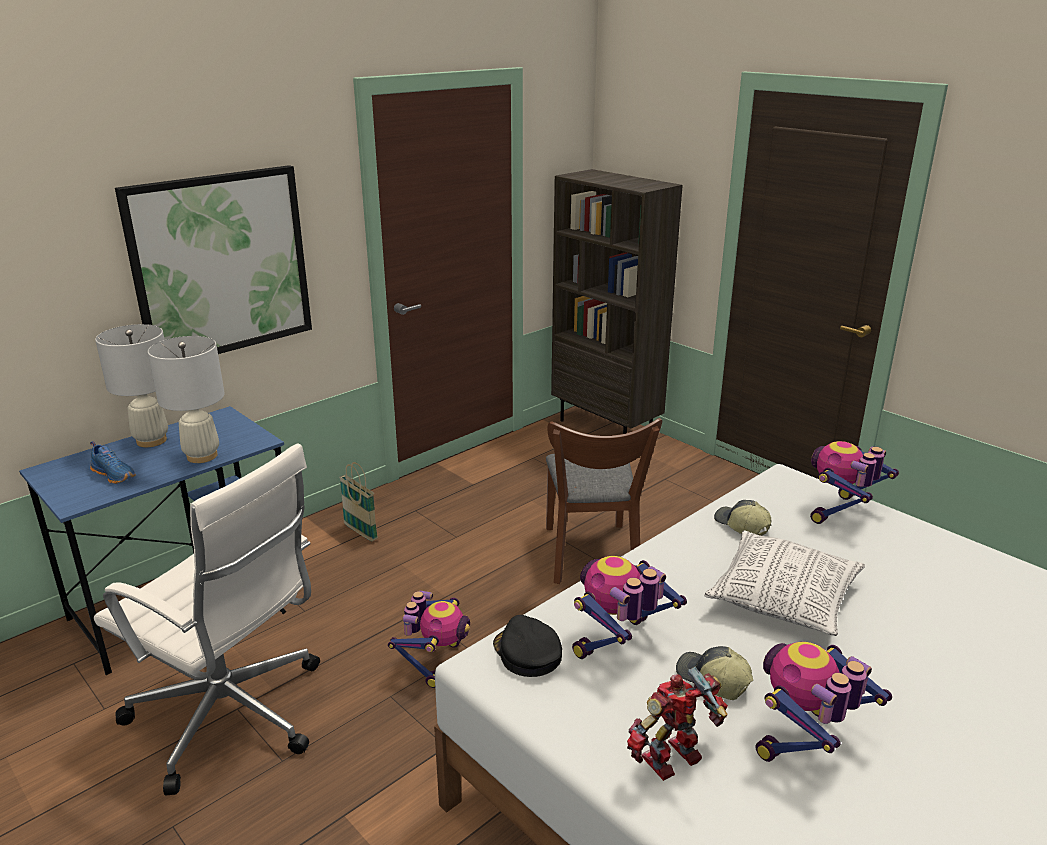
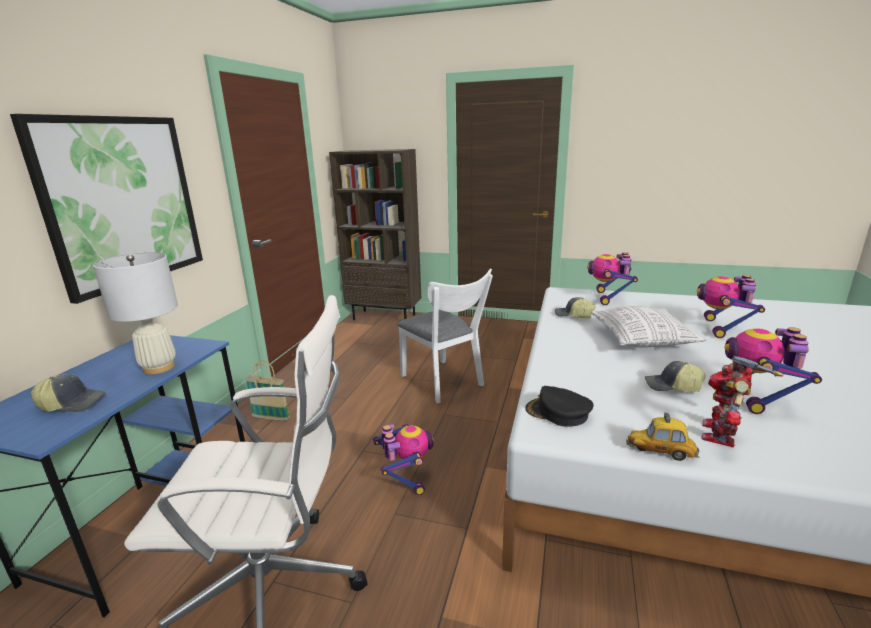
camera: 30 degrees left, 5 degrees down
blue shoe [90,441,136,484] -> cap [31,374,106,412]
white table lamp [95,324,168,447] -> none
brown chair [546,418,662,584] -> white chair [397,269,493,403]
toy robot [572,556,687,659] -> toy robot moved to [697,275,765,338]
none -> toy car [626,413,700,461]

